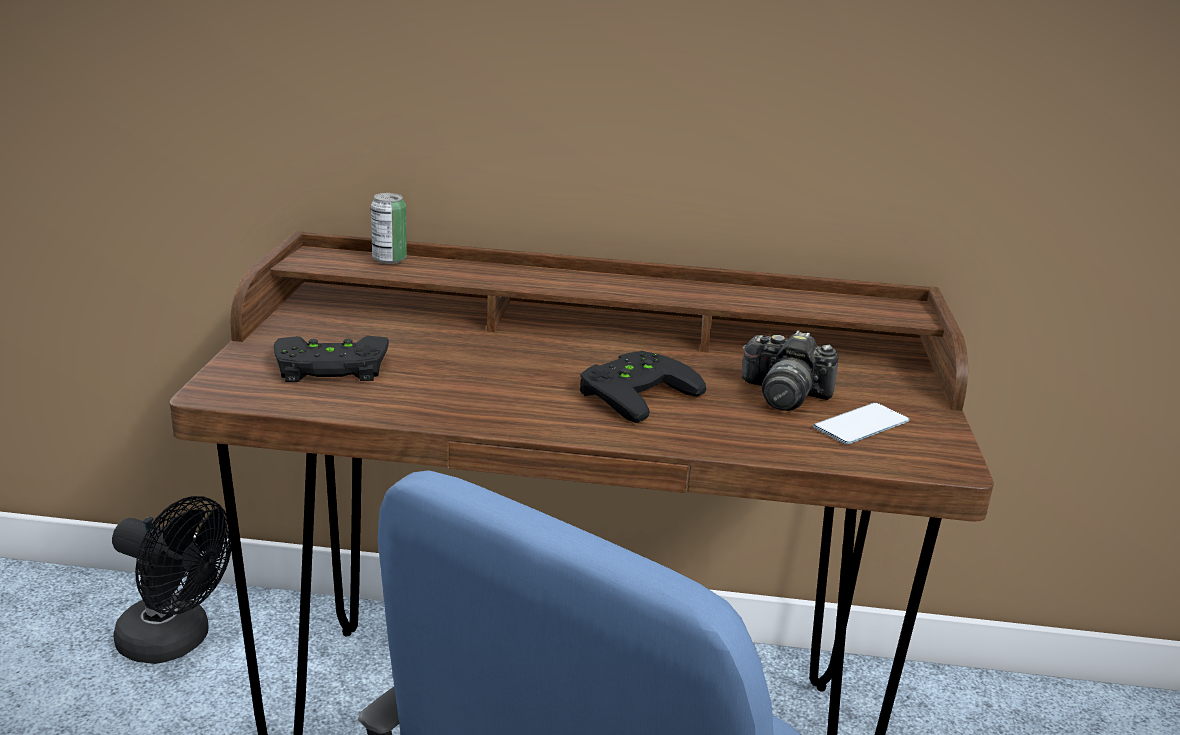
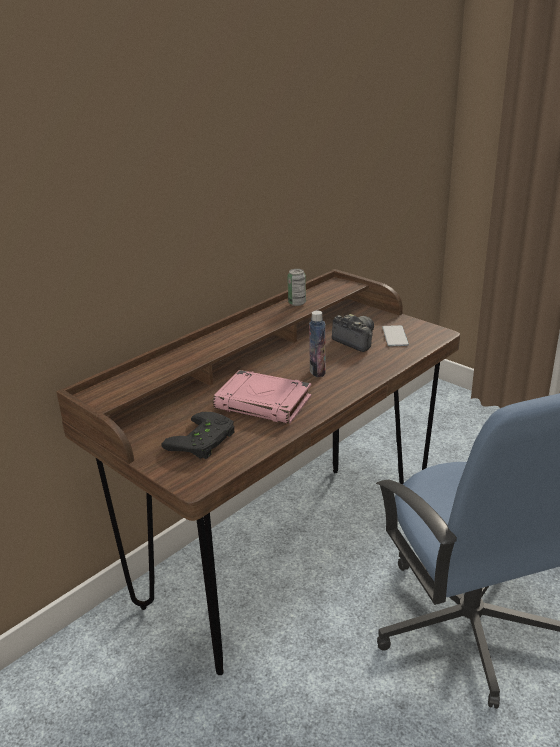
camera: 50 degrees left, 5 degrees up
black fan [112,496,231,664] -> none
can [371,193,407,264] -> can moved to [287,269,306,306]
black game controller [580,351,707,423] -> bottle [309,311,326,377]
camera [742,330,839,411] -> camera turned 105 degrees counterclockwise [332,314,374,352]
none -> pink book [213,370,311,424]

